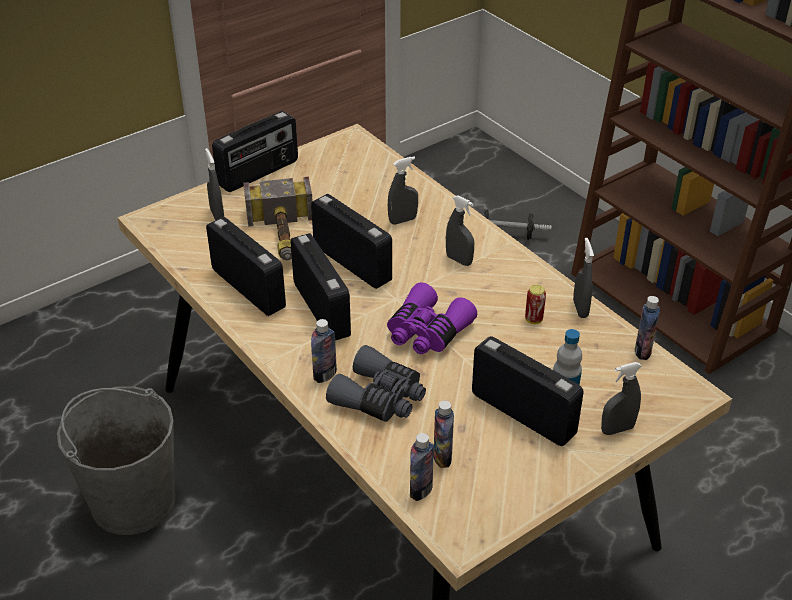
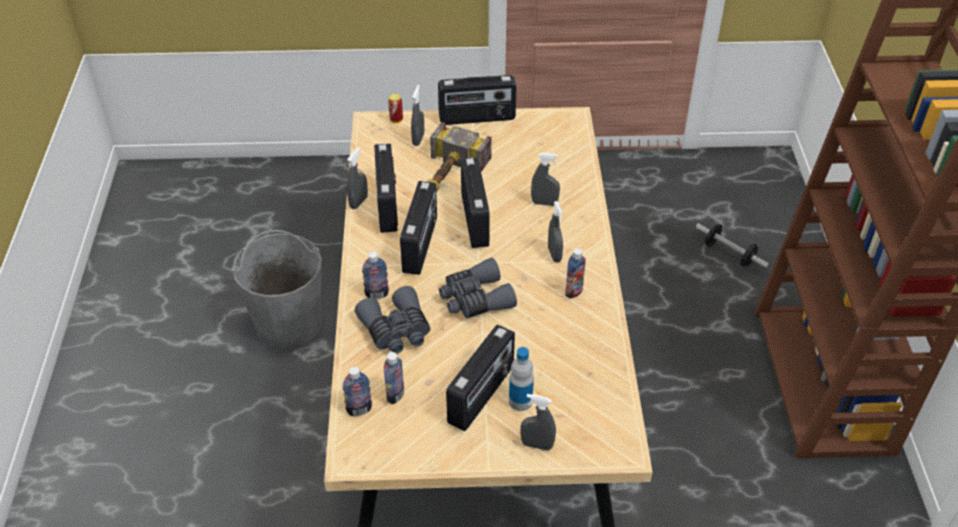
camera: 35 degrees right, 5 degrees up
purple binoculars [387,282,477,354] -> grey binoculars [439,258,517,318]
radio [472,336,584,446] -> radio turned 45 degrees clockwise [446,325,515,431]
can [525,285,546,324] -> can moved to [388,94,403,123]
grey spray bottle [573,238,594,318] -> grey spray bottle moved to [347,147,368,209]
bottle [635,296,660,360] -> bottle moved to [565,248,586,298]

